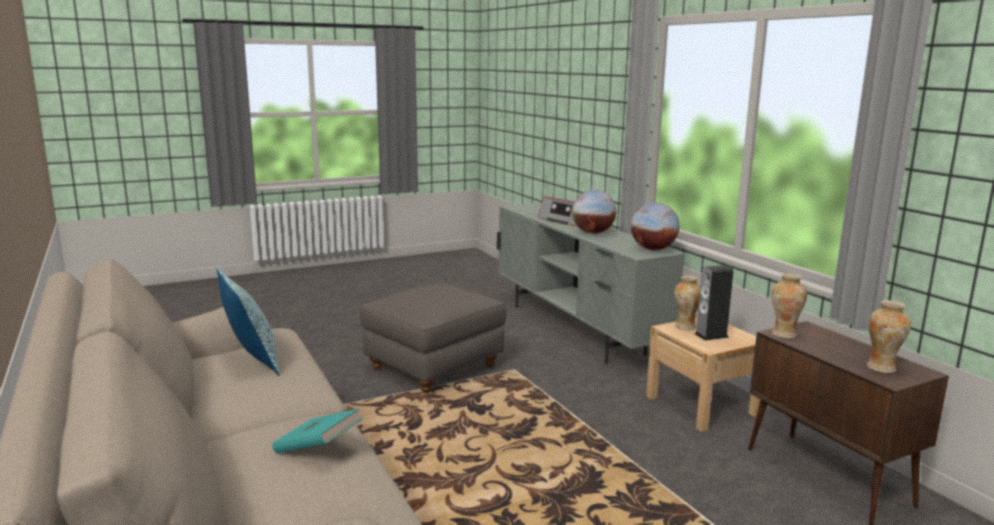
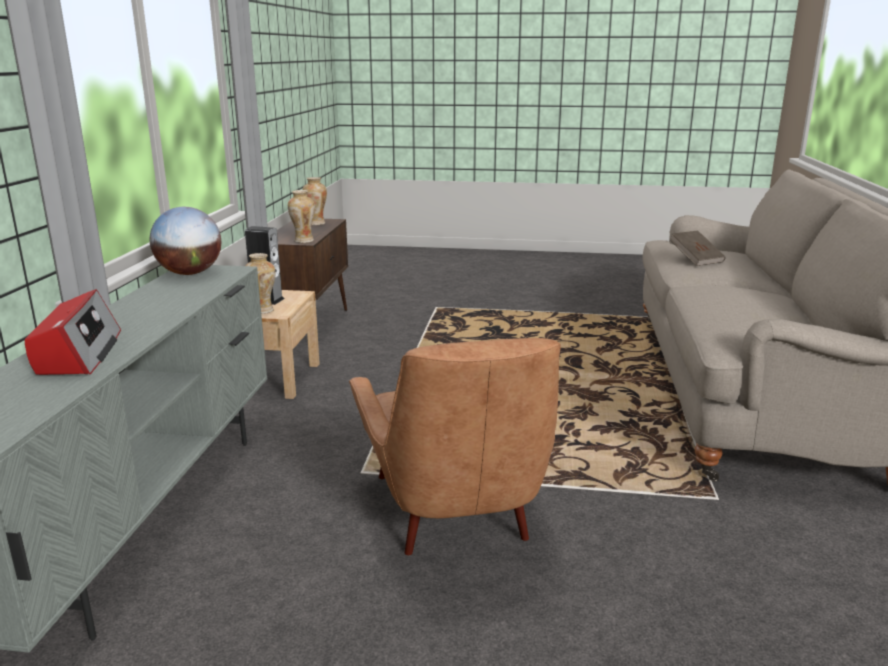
camera: 145 degrees left, 5 degrees up
pillow [217,268,280,376] -> none
turquoise book [272,409,363,453] -> brown book [670,231,726,266]
grey ottoman [360,283,506,393] -> brown armchair [349,338,561,555]
globe [572,190,616,234] -> none

